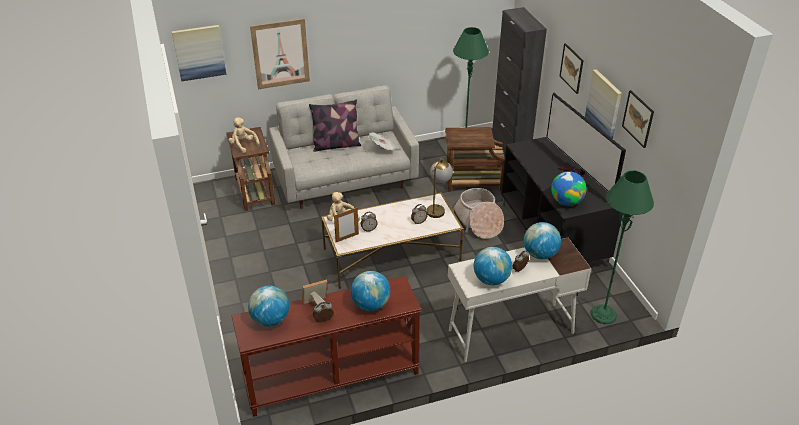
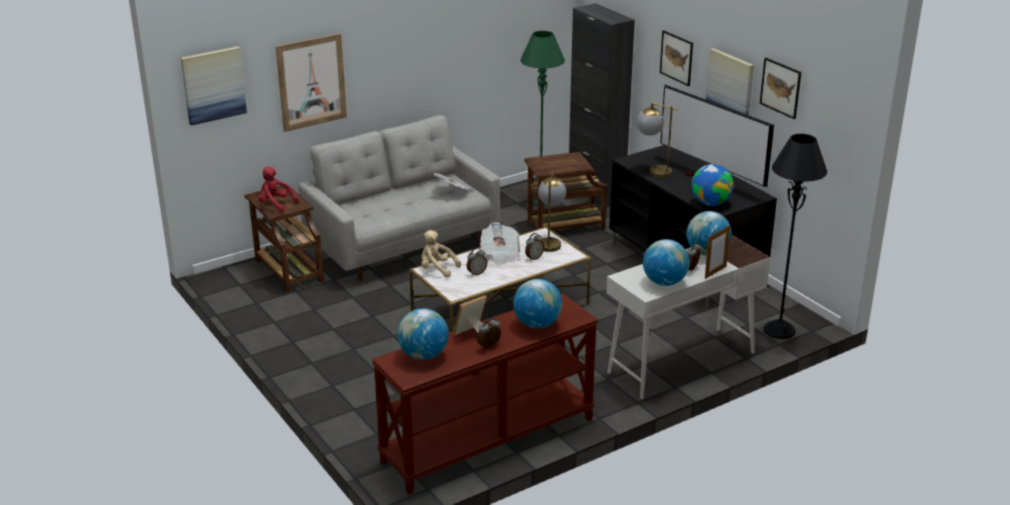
camera: 15 degrees left, 10 degrees down
beige plush toy [228,117,260,153] -> red plush toy [258,167,299,212]
pillow [309,100,361,152] -> none
picture frame [334,207,359,242] -> picture frame moved to [705,225,730,279]
basket [452,188,504,239] -> none
green floor lamp [591,170,654,324] -> black floor lamp [764,134,827,339]
none -> newspaper [480,222,521,265]
none -> table lamp [637,102,678,178]

